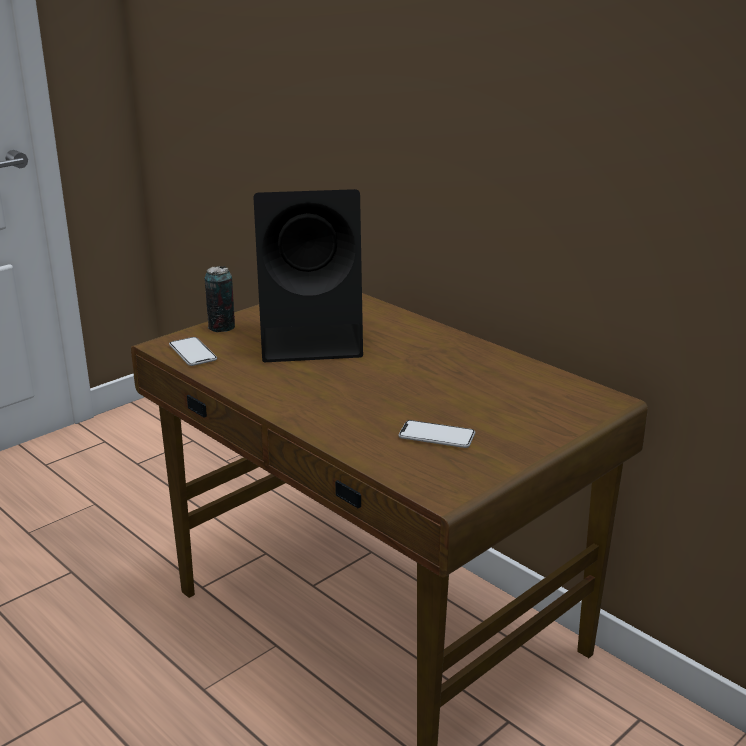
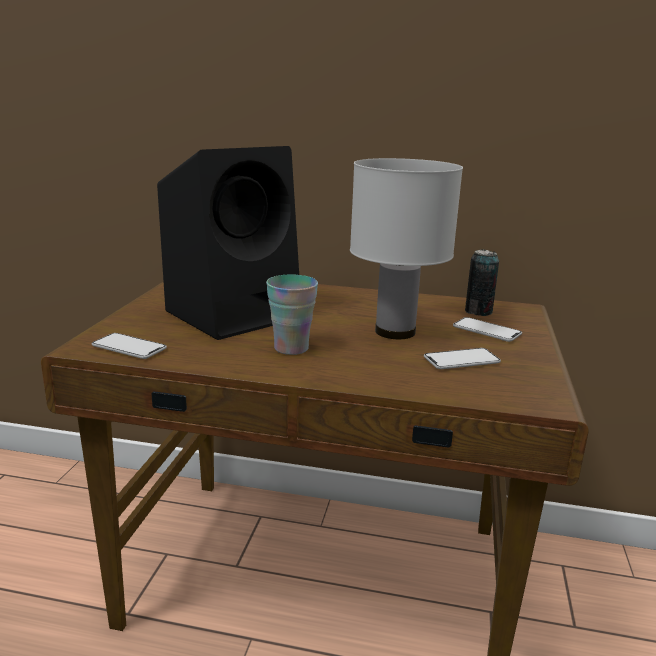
camera: 35 degrees left, 5 degrees down
can [204,266,235,332] -> can moved to [465,249,499,316]
none -> cup [266,275,318,355]
none -> white table lamp [350,158,463,339]
none -> phone [453,317,522,342]

